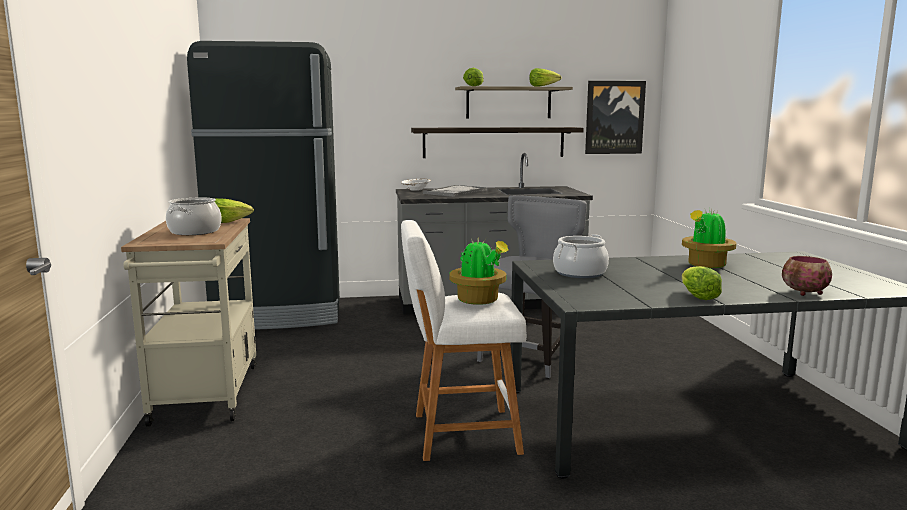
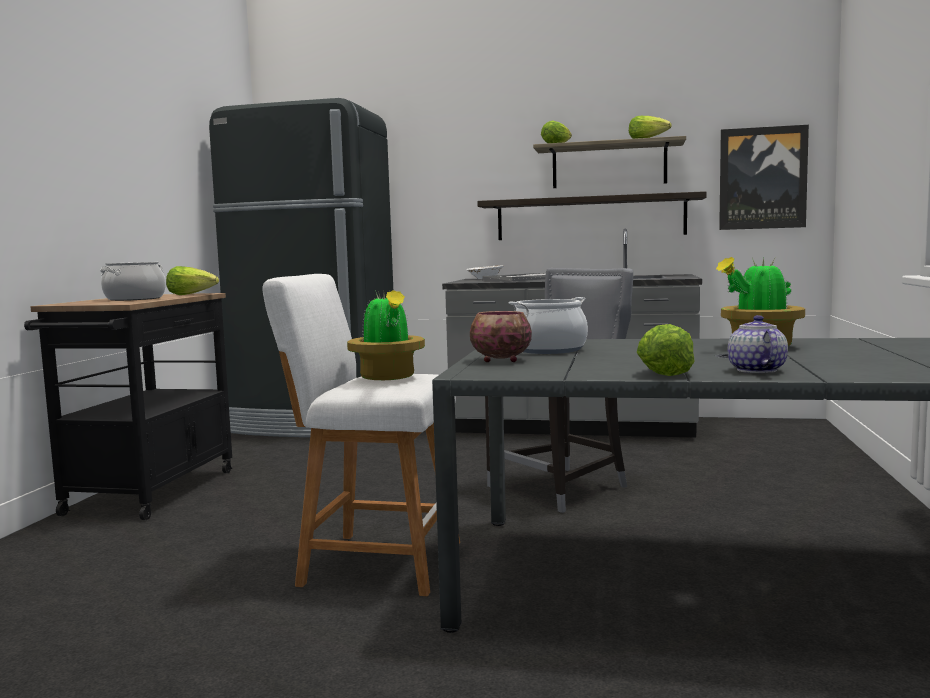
camera: 20 degrees right, 5 degrees down
beige cart [121,218,257,426] -> black cart [24,293,232,520]
bowl [782,256,832,296] -> bowl moved to [470,311,532,362]
none -> teapot [728,315,788,373]

